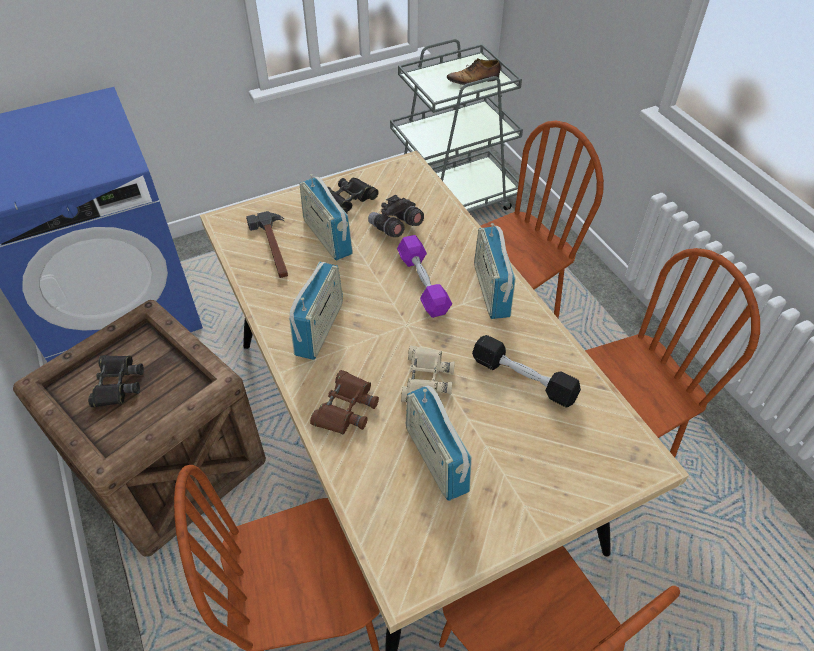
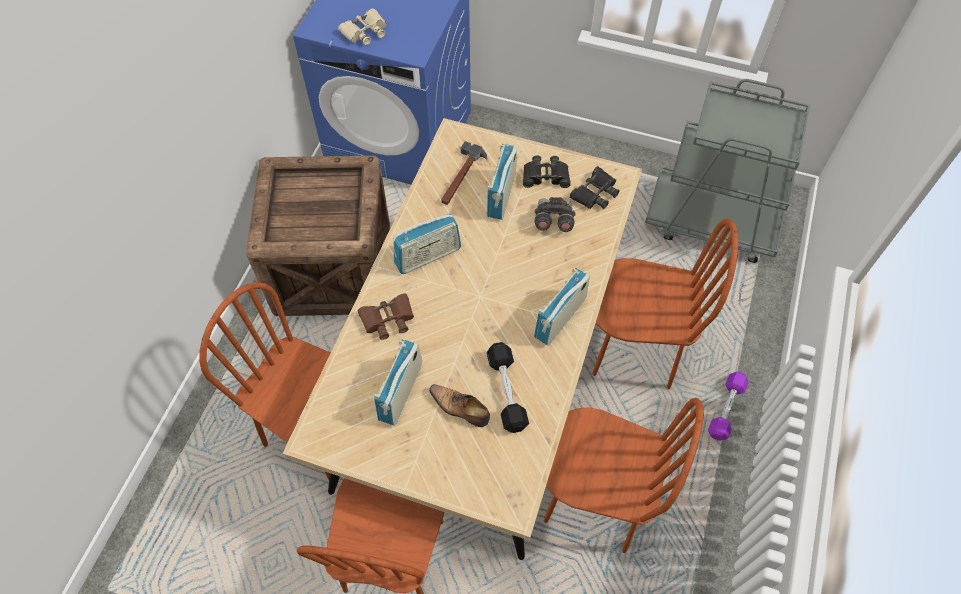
camera: 45 degrees right, 10 degrees up
black binoculars [88,355,144,407] -> black binoculars moved to [570,166,620,209]
purple dumbbell [397,235,452,318] -> purple dumbbell moved to [708,371,749,441]
beige binoculars [401,346,455,402] -> beige binoculars moved to [338,8,387,45]
shoe [446,58,501,85] -> shoe moved to [429,384,490,427]

